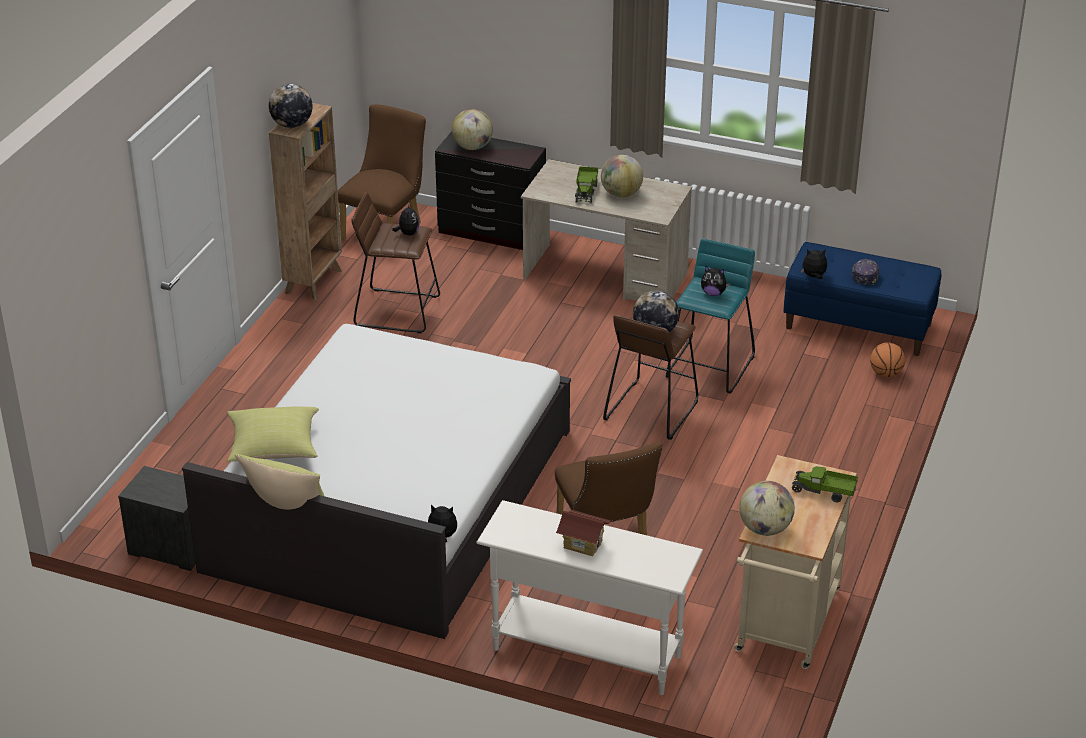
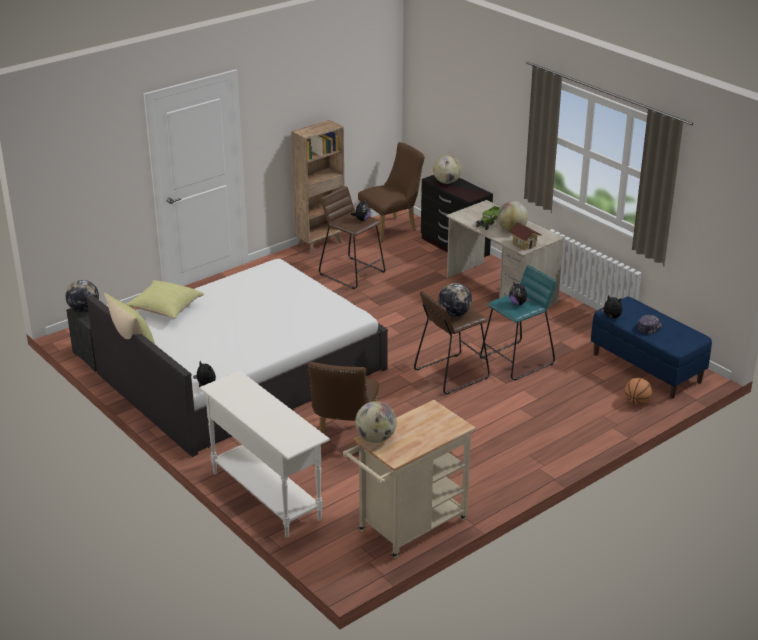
camera: 30 degrees right, 5 degrees down
globe [269,84,313,128] -> globe moved to [66,280,99,313]
toy house [556,510,611,556] -> toy house moved to [510,222,541,250]
toy truck [791,466,858,502] -> none

